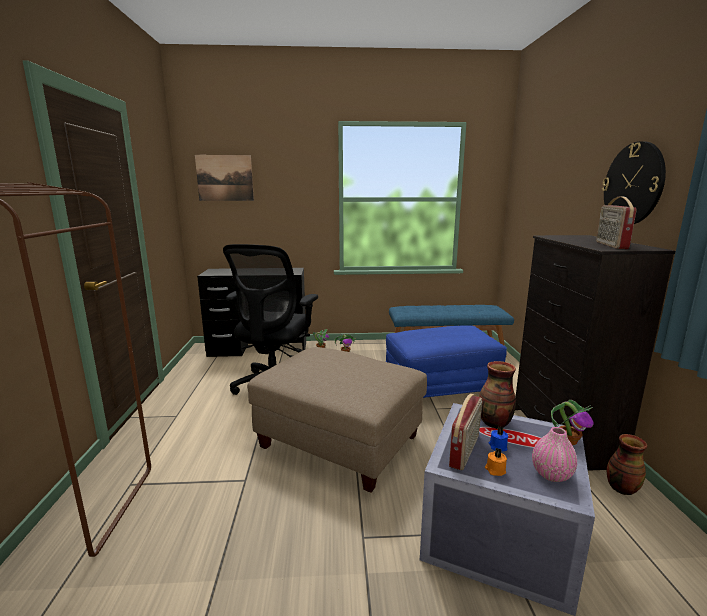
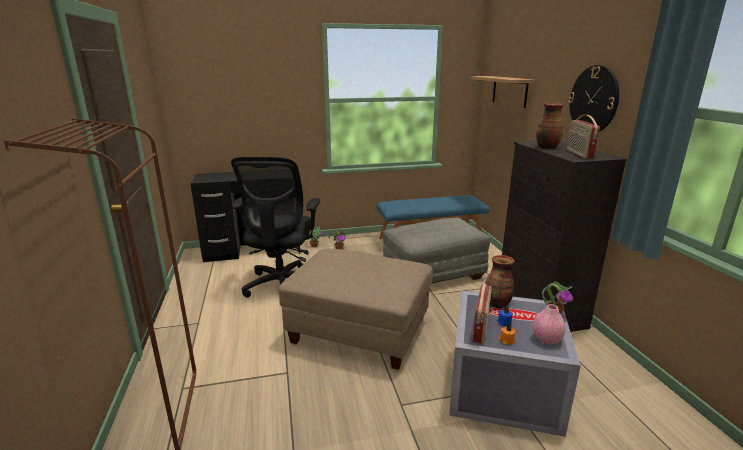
camera: 10 degrees left, 5 degrees up
picture [195,155,254,201] -> none
blue ottoman [386,325,507,398] -> grey ottoman [383,217,490,284]
vase [606,434,647,495] -> vase moved to [536,102,564,149]
none -> shelf [471,76,535,108]

